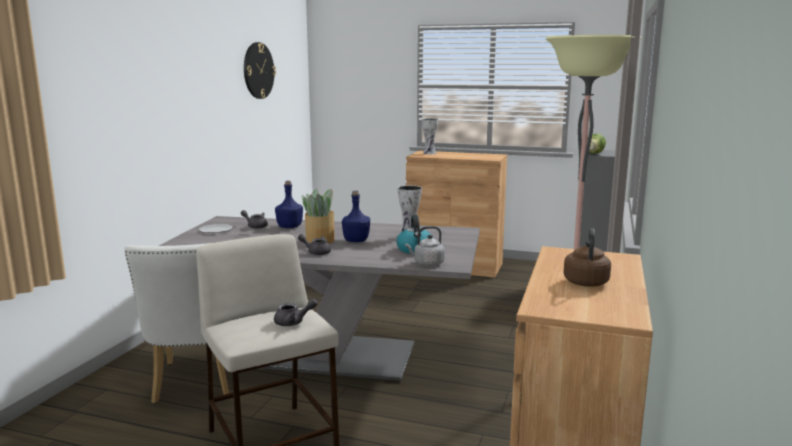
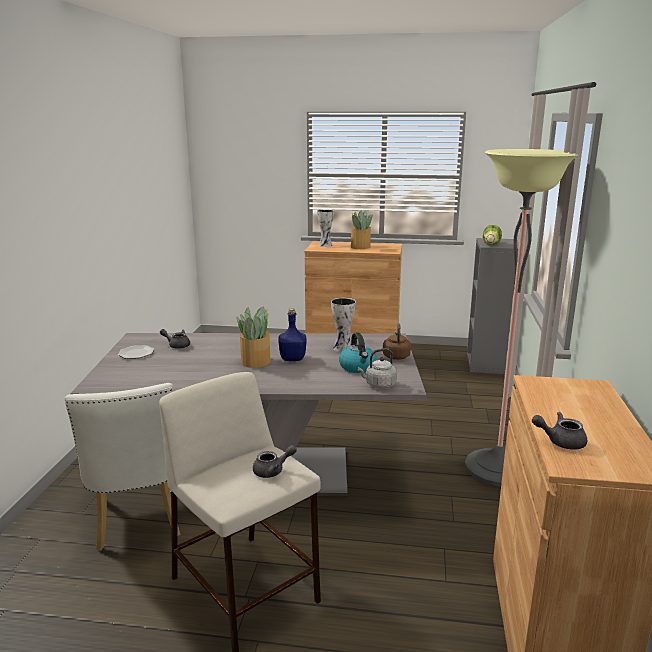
camera: 10 degrees left, 5 degrees up
wall clock [244,42,276,99] -> none
blue bottle [275,181,303,228] -> none
grey teapot [298,234,331,255] -> grey teapot moved to [532,412,587,449]
brown kettle [563,228,611,287] -> brown kettle moved to [383,323,411,360]
none -> potted plant [351,211,373,249]

